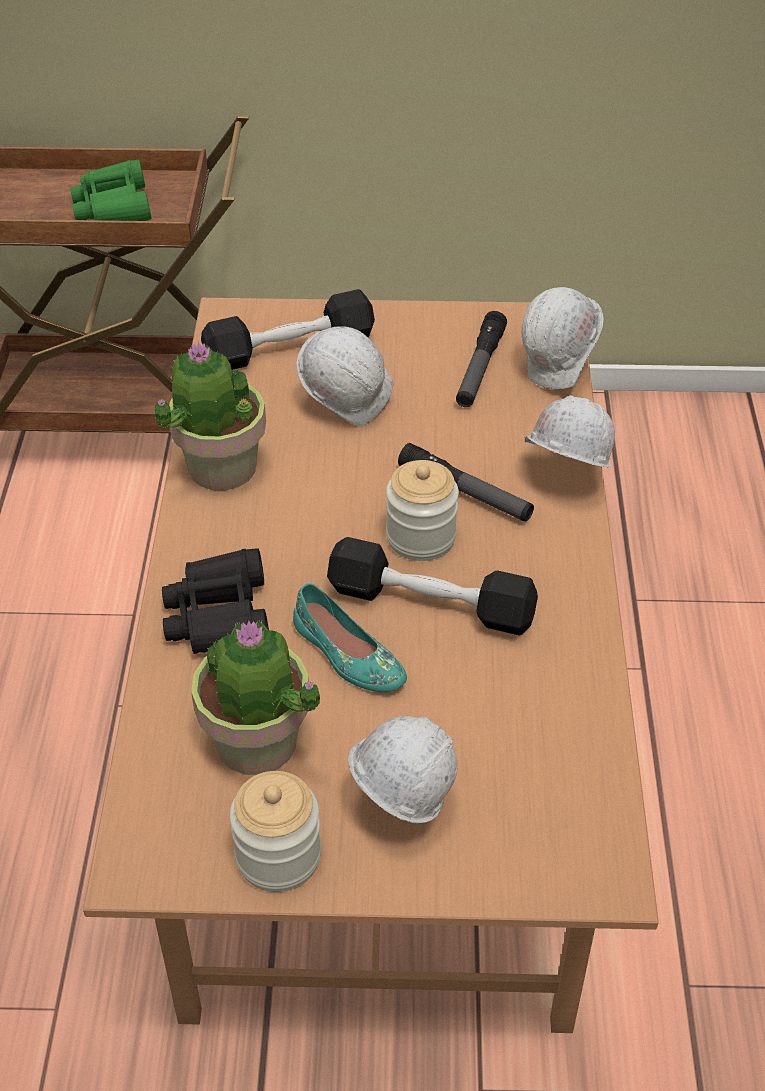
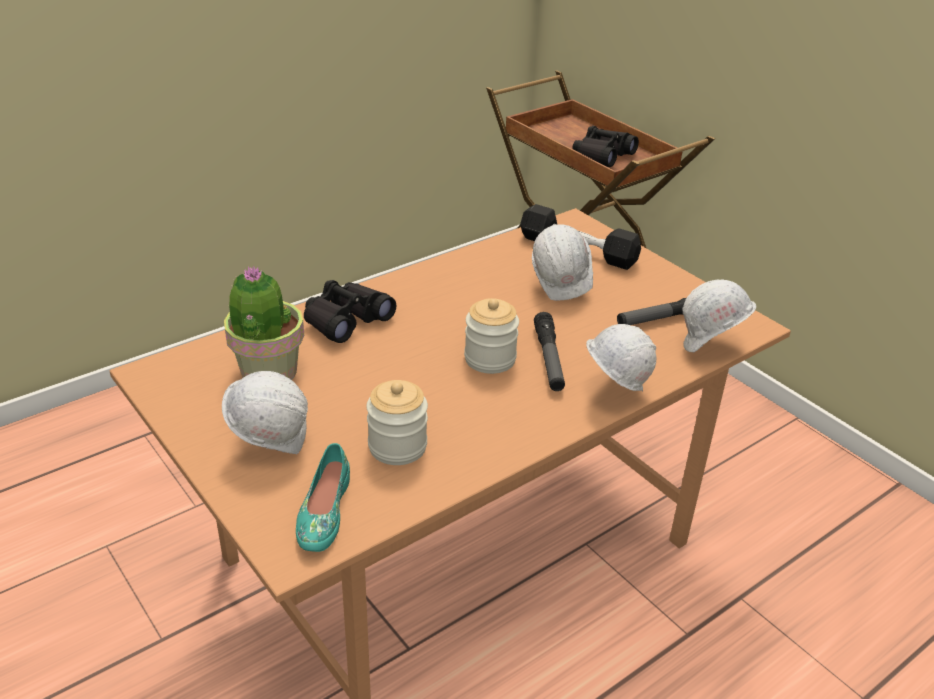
camera: 50 degrees right, 10 degrees down
green binoculars [70,160,152,221] -> black binoculars [573,126,639,167]
potted plant [154,342,266,490] -> none
jar [230,771,321,892] -> jar moved to [366,380,428,465]
turquoise shoe [293,583,407,692] -> turquoise shoe moved to [296,443,350,552]
black dumbbell [327,537,538,636] -> none

